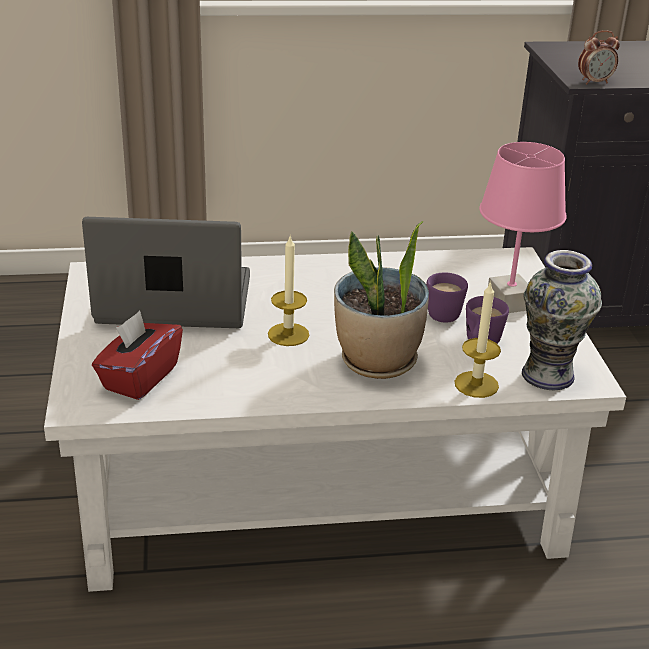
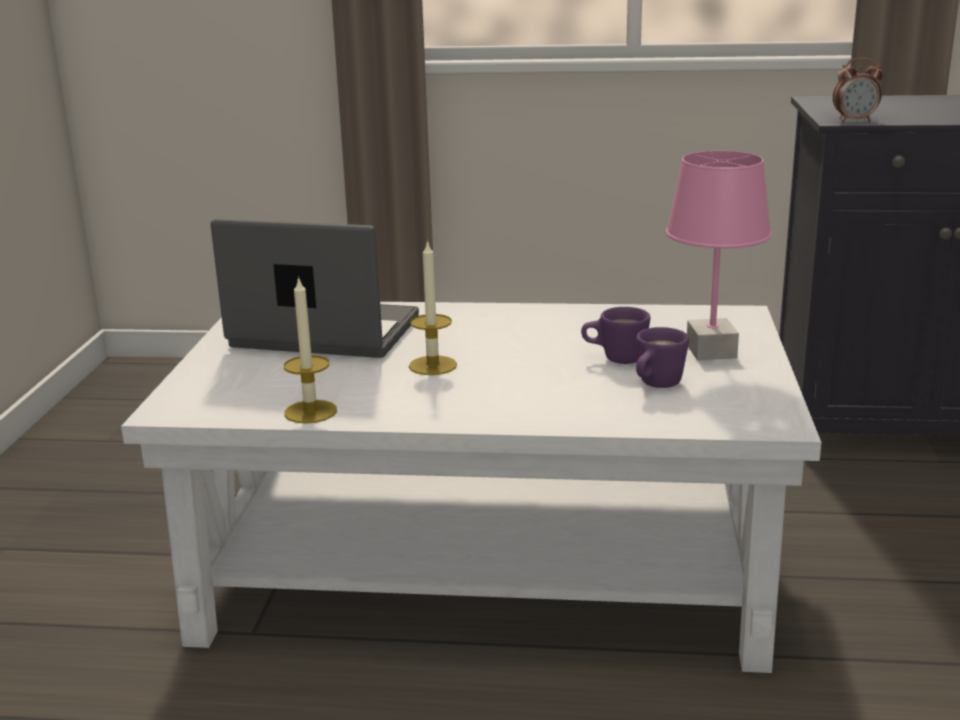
camera: 15 degrees right, 10 degrees down
red tissue box [92,310,183,400] -> none
potted plant [334,221,429,379] -> none
candle [454,281,501,398] -> candle moved to [284,276,337,424]
vase [522,250,602,390] -> none

